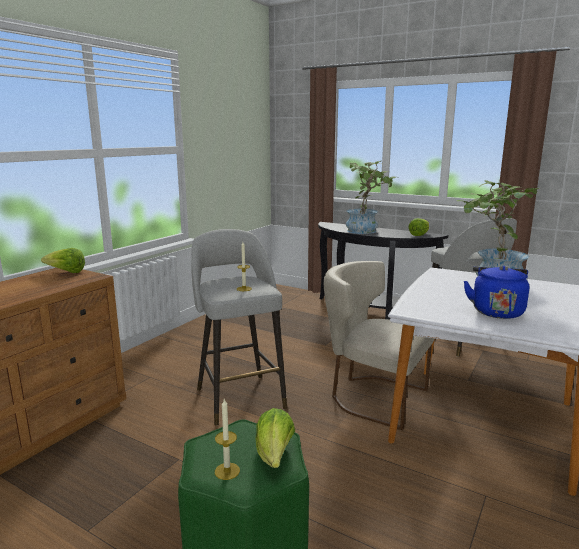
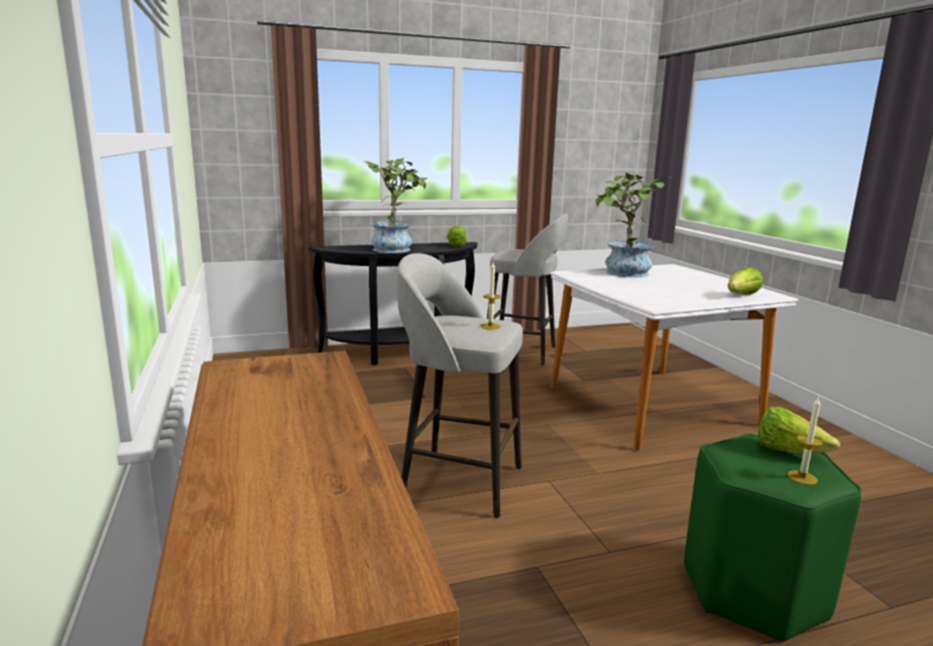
camera: 50 degrees left, 0 degrees up
lettuce [41,248,85,273] -> lettuce moved to [728,267,763,295]
beige chair [324,261,434,430] -> none
blue kettle [464,266,529,319] -> none

